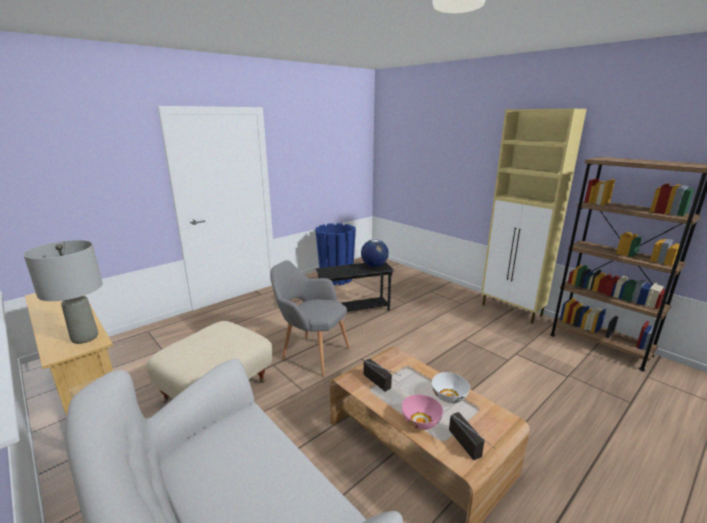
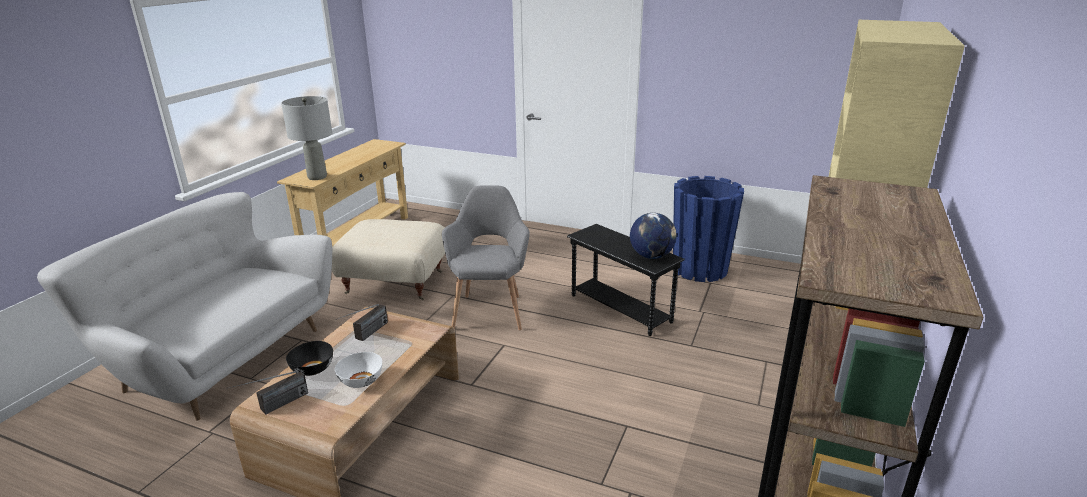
camera: 65 degrees right, 5 degrees up
pink bowl [402,394,443,430] -> black bowl [286,341,333,376]

